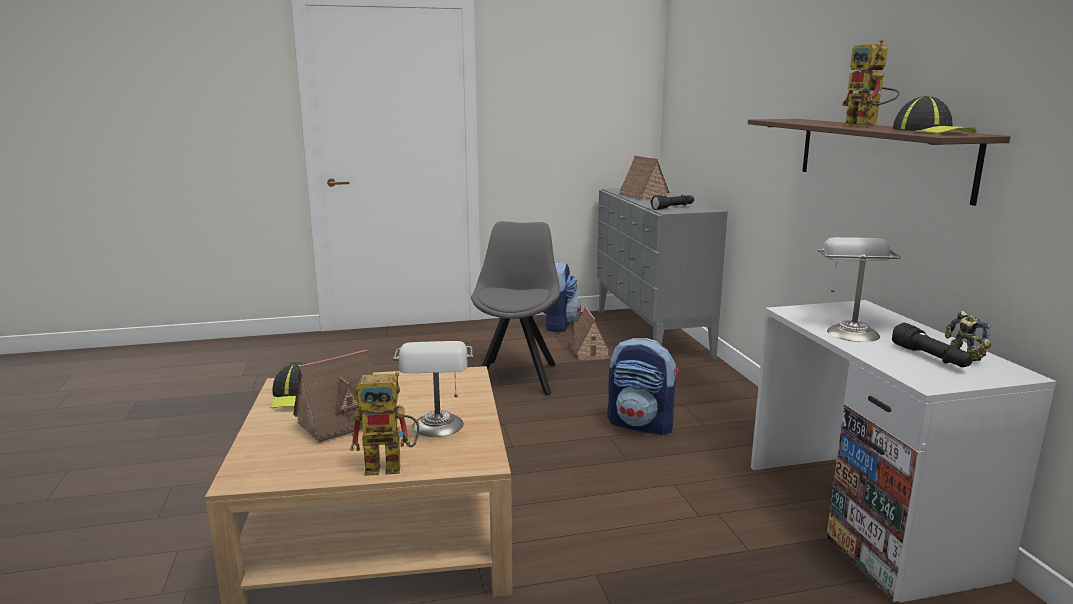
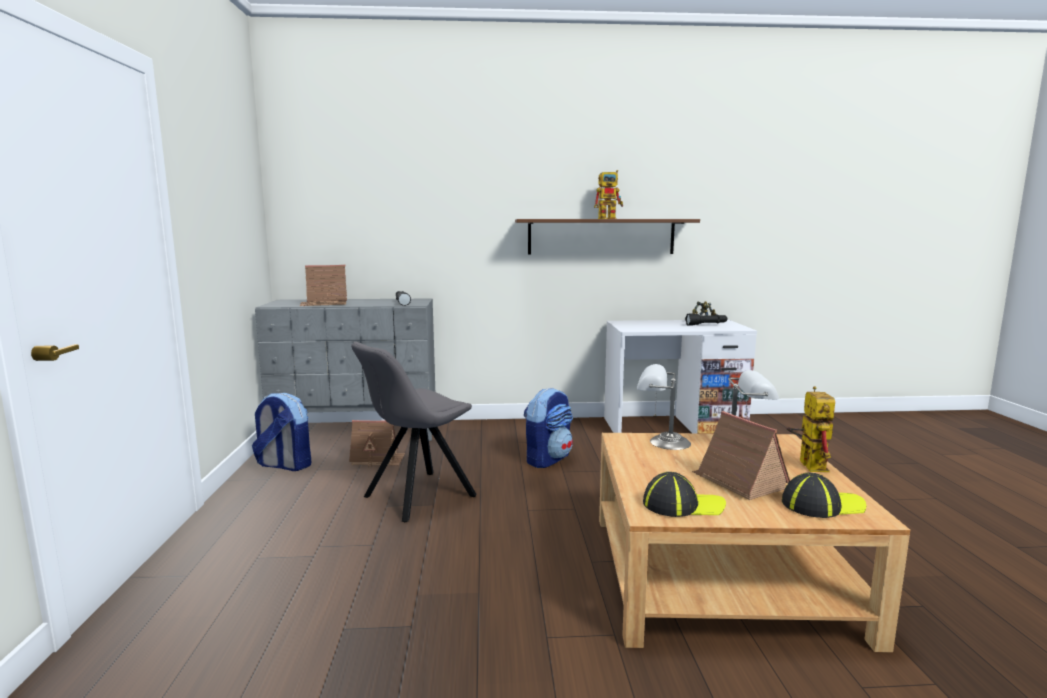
camera: 80 degrees left, 5 degrees down
grey chair [471,221,560,395] -> grey chair turned 60 degrees counterclockwise [351,342,476,522]
white table lamp [818,237,901,342] -> white table lamp moved to [637,364,691,450]
cap [892,96,976,133] -> cap moved to [782,473,866,518]

